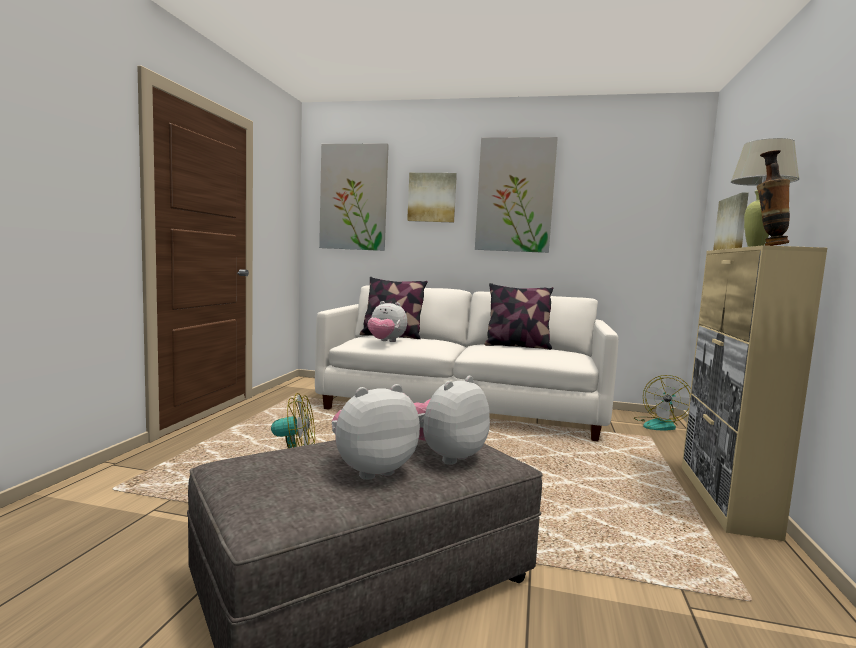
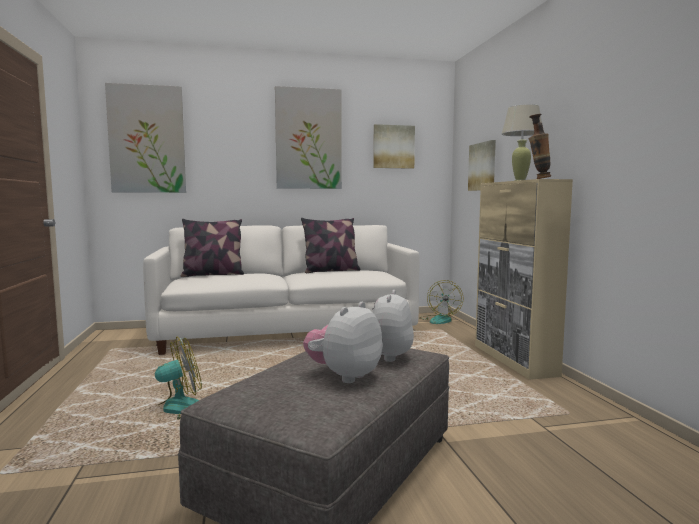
camera: 25 degrees left, 0 degrees up
plush toy [367,301,407,342] -> none
picture [407,173,457,222] -> picture moved to [373,124,415,169]

